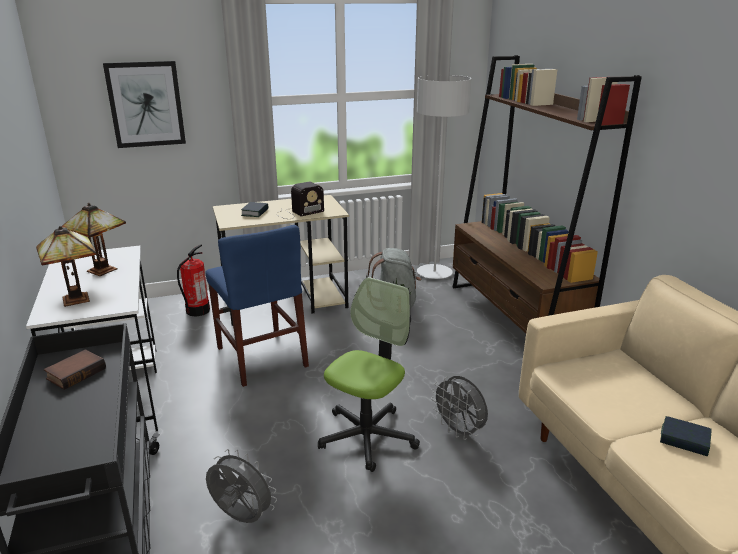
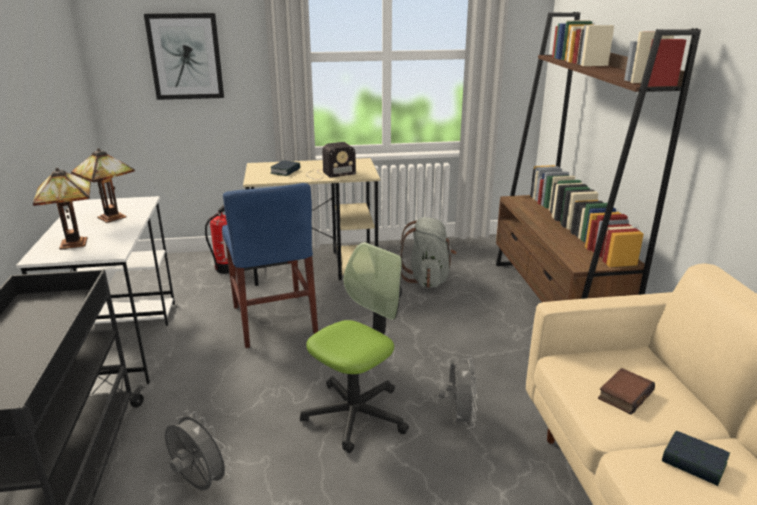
camera: 10 degrees right, 0 degrees up
book [44,349,106,390] -> book moved to [598,368,655,415]
grey floor lamp [417,75,471,279] -> none
grey fan [431,376,488,440] -> grey fan turned 150 degrees counterclockwise [438,355,478,429]

